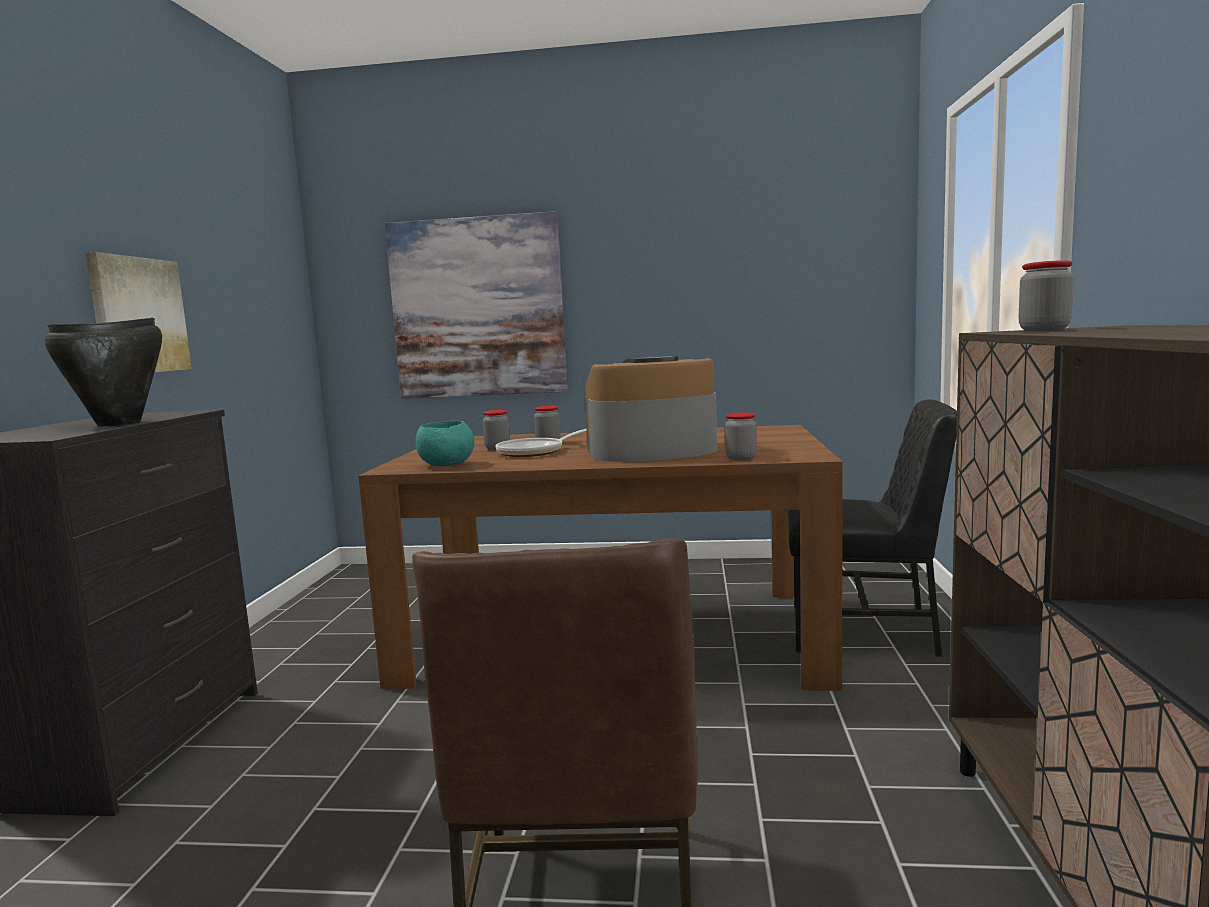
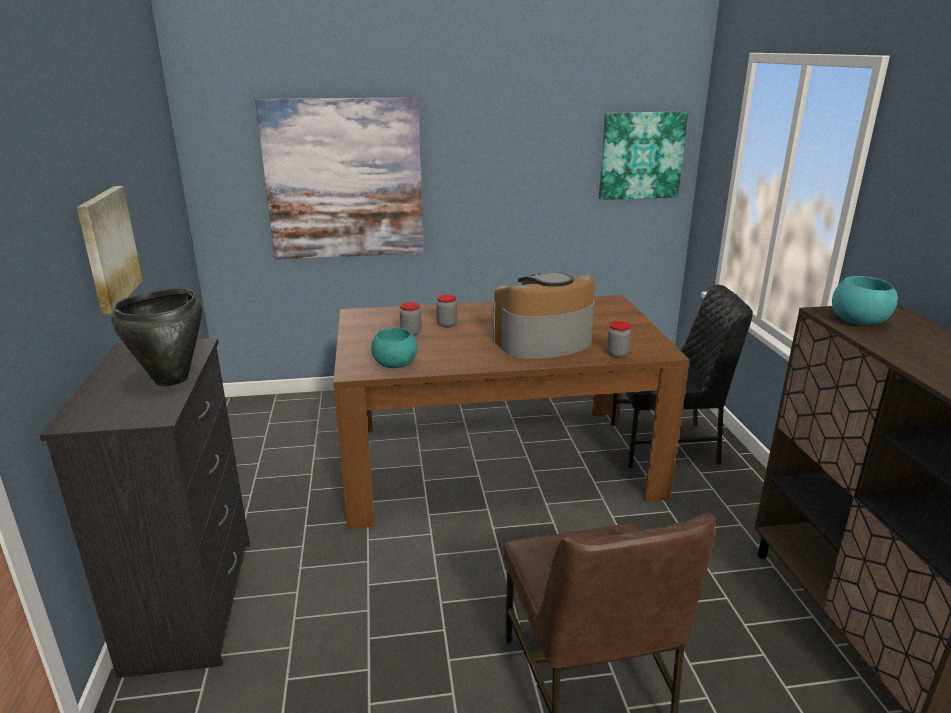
camera: 15 degrees left, 15 degrees up
frying pan [495,429,587,457] -> none
jar [1019,260,1074,331] -> turquoise bowl [832,276,898,325]
none -> picture [599,112,688,200]

